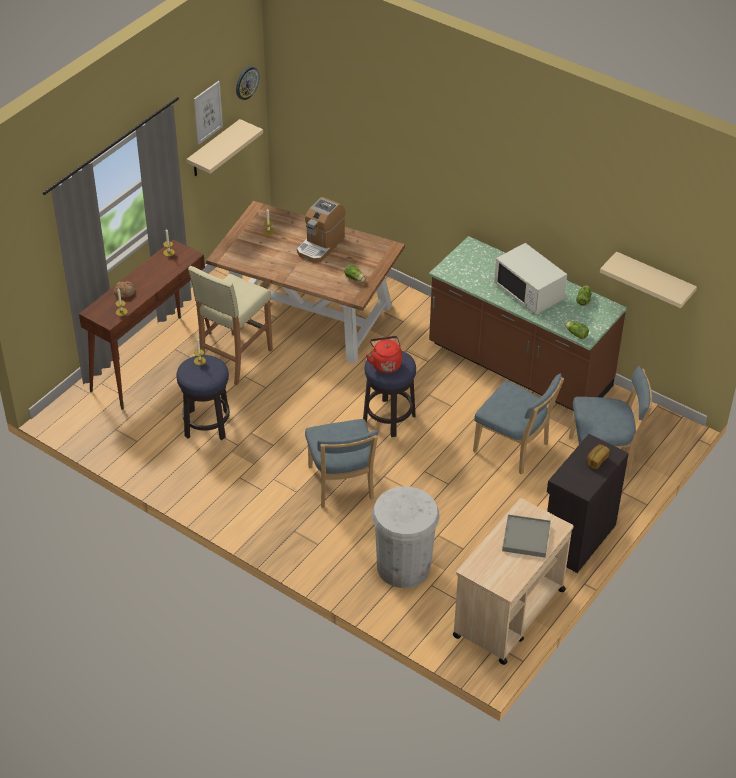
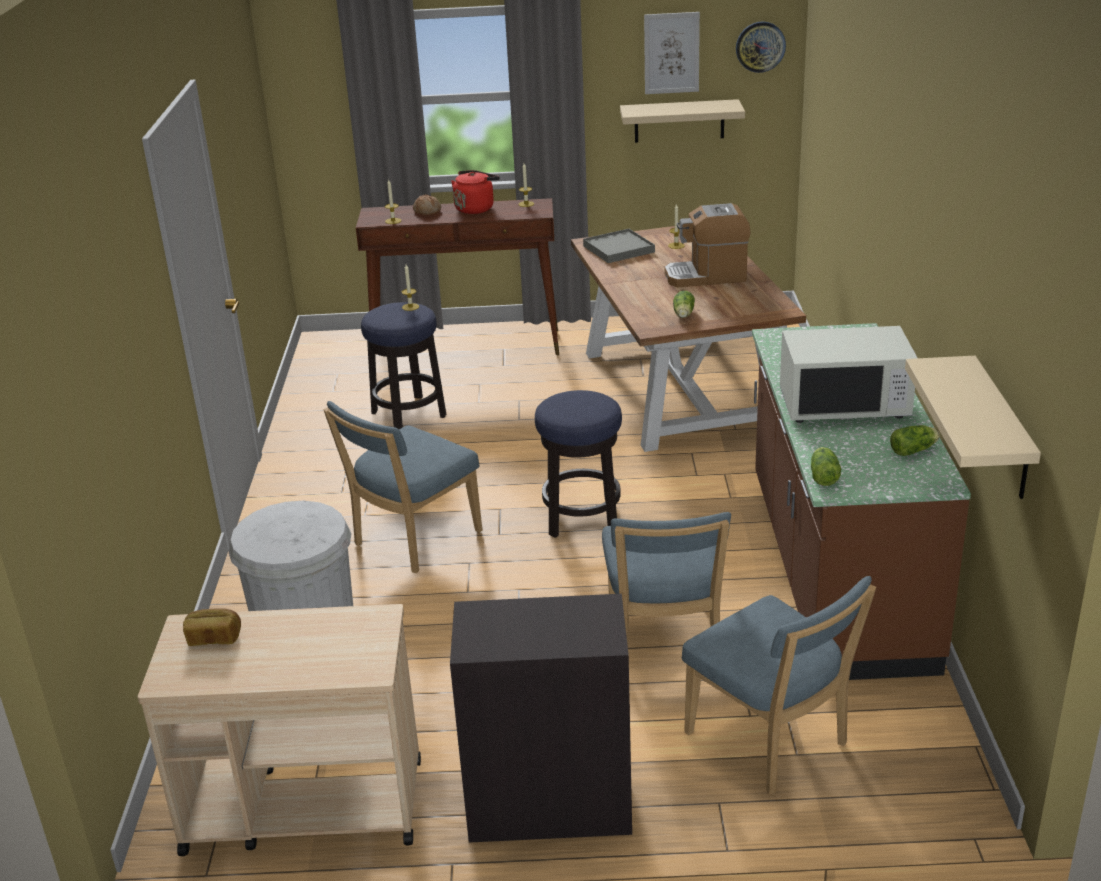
camera: 55 degrees right, 15 degrees down
beige stool [188,266,273,386] -> none
red kettle [366,336,402,373] -> red kettle moved to [451,170,500,214]
white microwave [494,243,567,315] -> white microwave turned 105 degrees counterclockwise [780,326,917,423]
grey tray [502,514,551,558] -> grey tray moved to [583,229,655,263]
bread [586,444,610,469] -> bread moved to [183,608,241,646]

